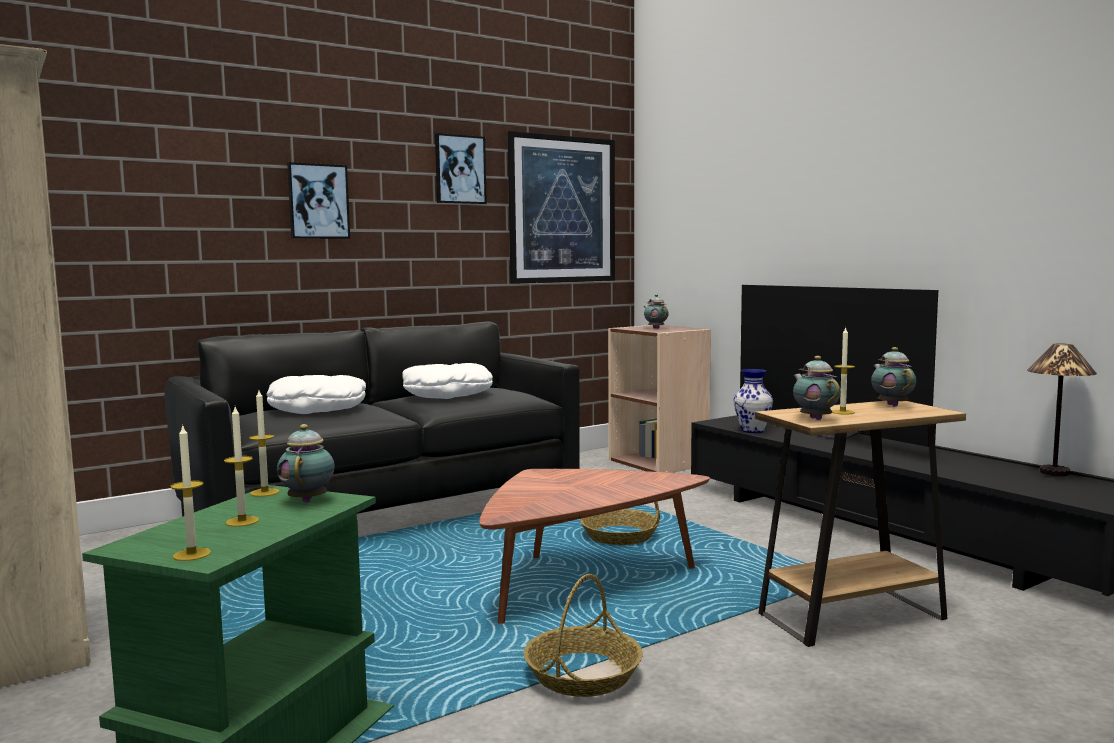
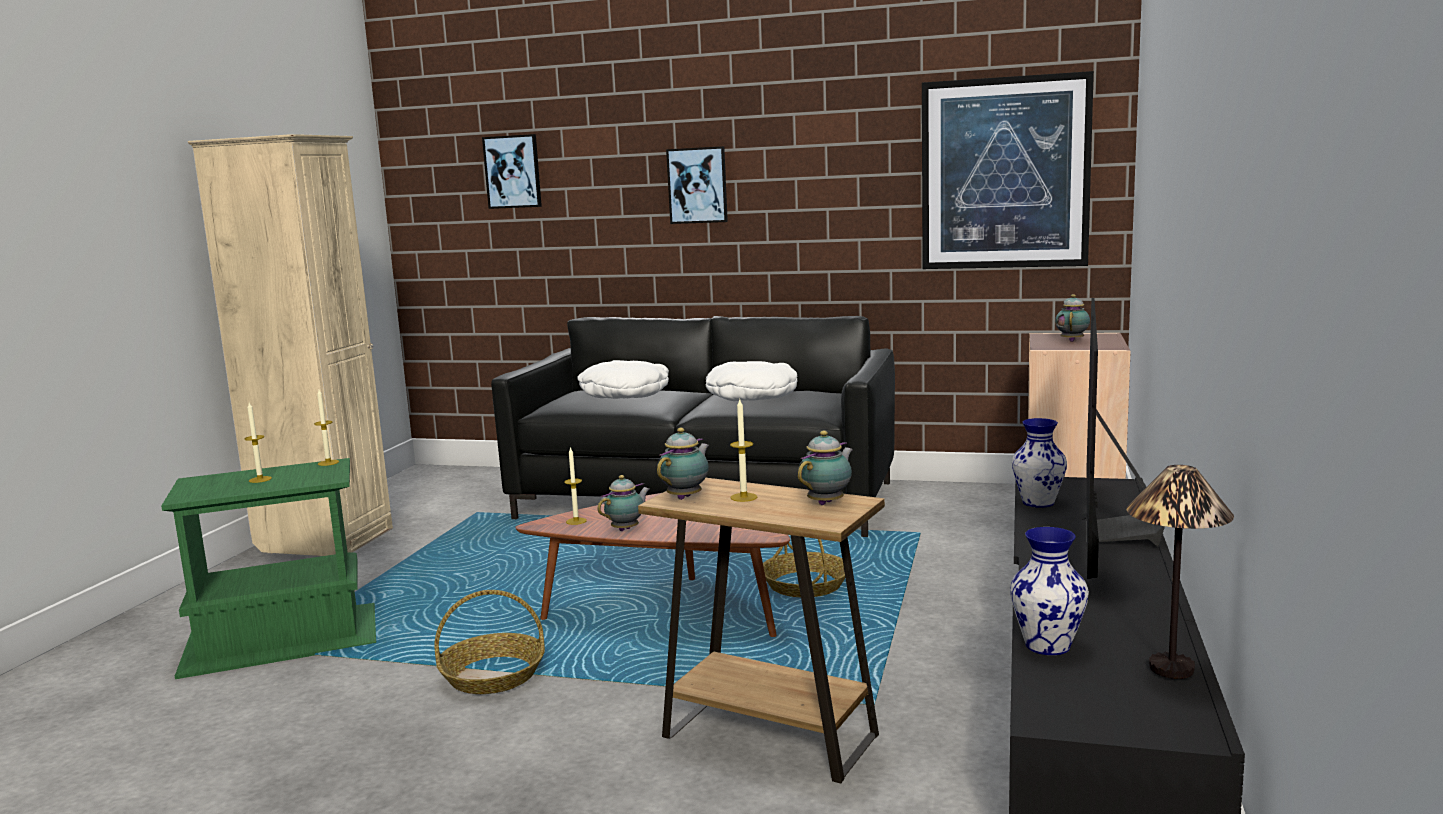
camera: 50 degrees right, 5 degrees up
candle [170,424,211,561] -> candle moved to [564,447,587,525]
teapot [277,424,335,503] -> teapot moved to [598,475,650,531]
picture [435,133,487,204] -> picture moved to [482,134,542,209]
none -> vase [1010,527,1089,655]

